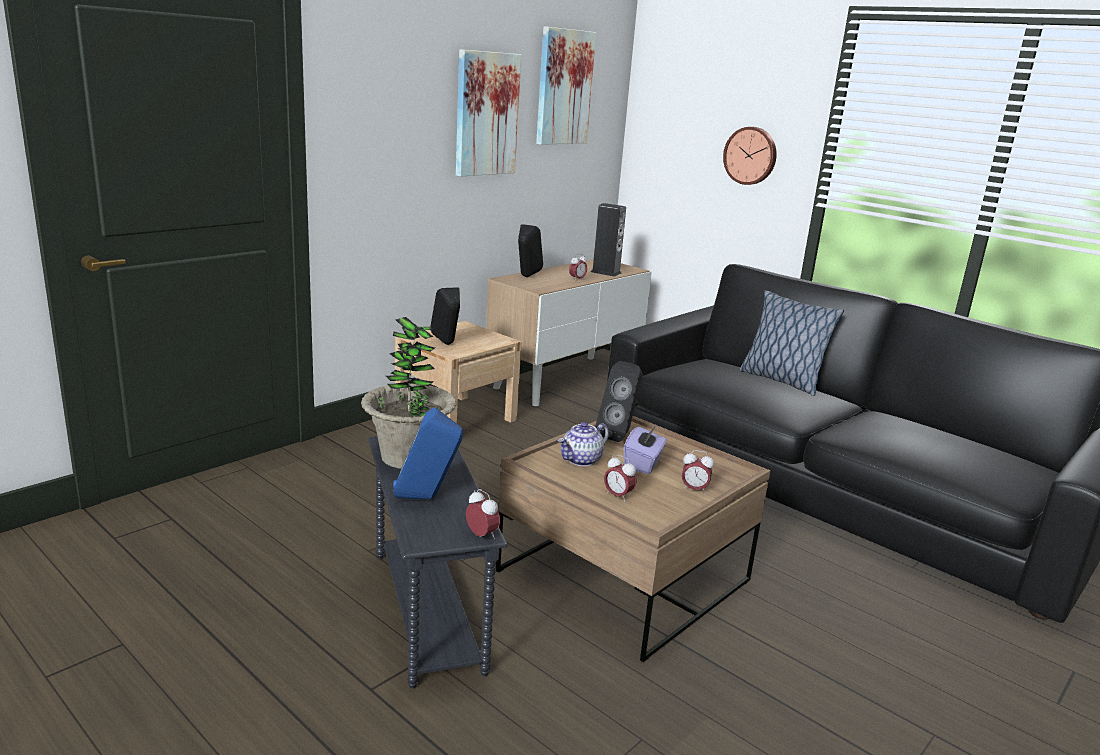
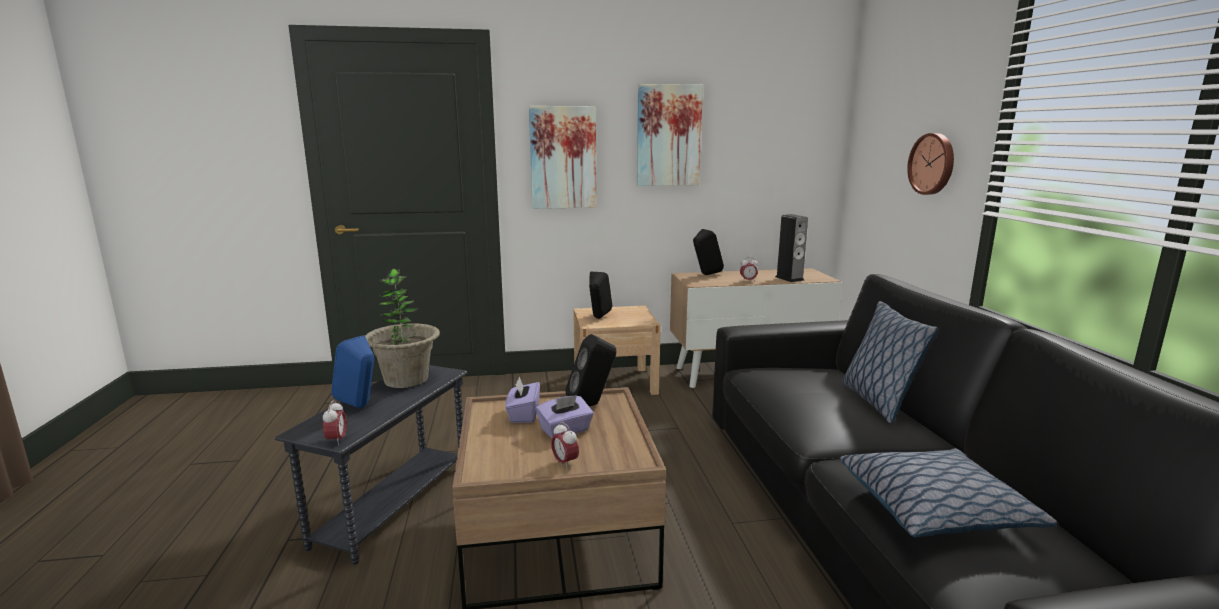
camera: 40 degrees right, 5 degrees down
picture [536,27,596,145] -> picture moved to [529,106,596,209]
teapot [558,422,609,466] -> purple tissue box [505,376,540,423]
alarm clock [604,455,637,502] -> none
none -> pillow [840,448,1057,537]

